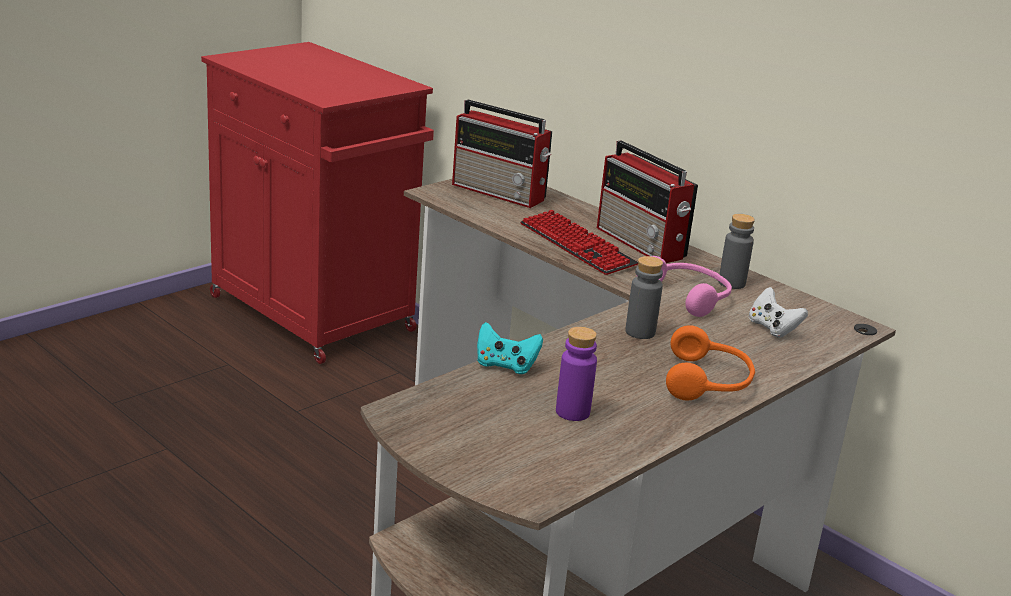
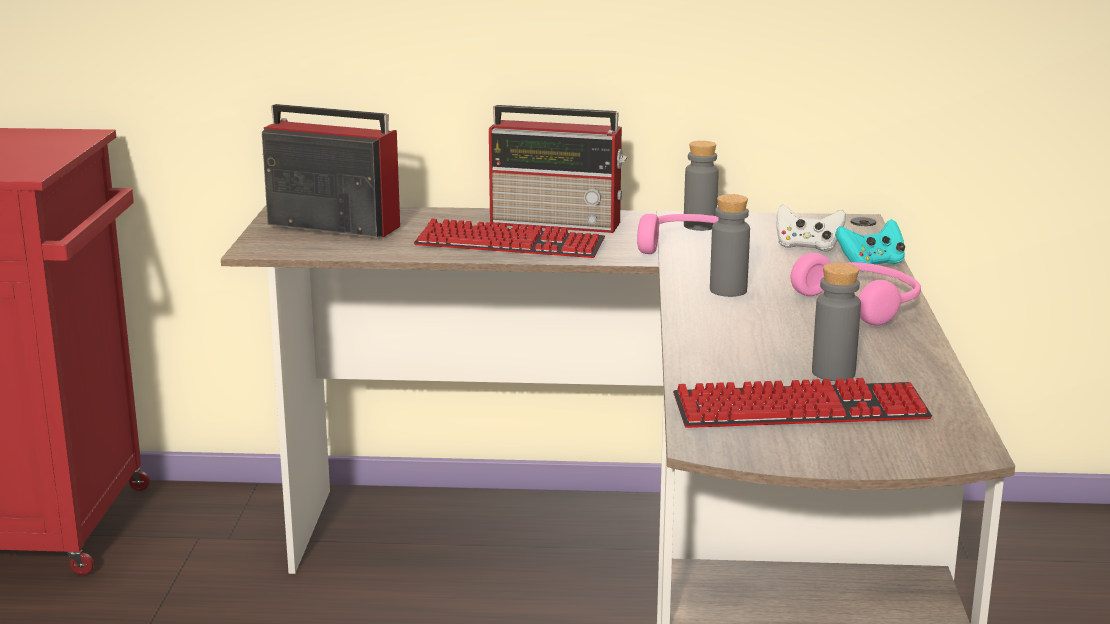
camera: 40 degrees left, 5 degrees down
radio [452,100,552,208] -> radio turned 150 degrees counterclockwise [262,104,400,237]
turquoise game controller [477,322,543,374] -> turquoise game controller moved to [835,219,905,265]
purple bottle [556,327,597,421] -> grey bottle [812,263,861,381]
orange headphones [666,325,755,400] -> pink headphones [791,253,921,326]
none -> keyboard [673,378,932,428]

